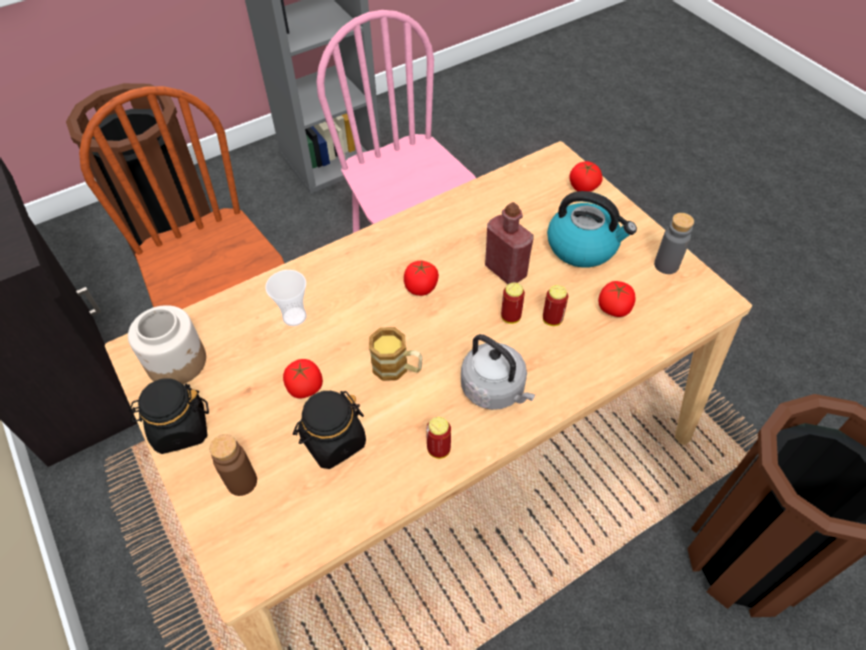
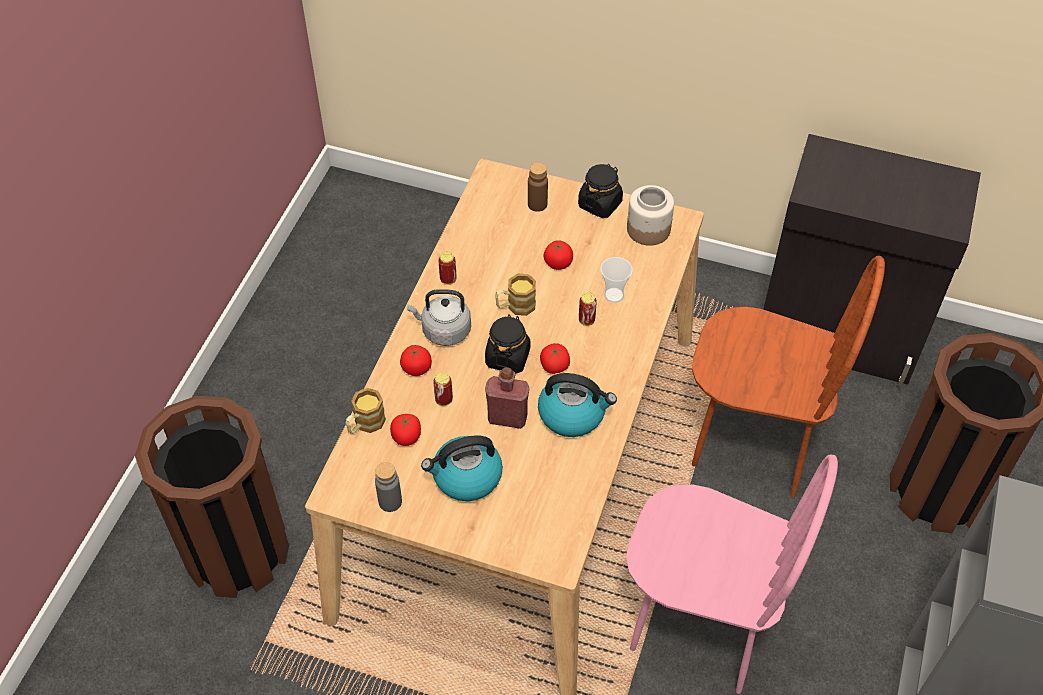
camera: 140 degrees right, 0 degrees up
black jar [293,391,366,469] -> black jar moved to [485,314,530,373]
can [501,282,525,324] -> can moved to [579,293,597,326]
tomato [570,161,602,192] -> tomato moved to [400,345,432,376]
none -> mug [345,388,386,434]
none -> kettle [538,373,617,437]

